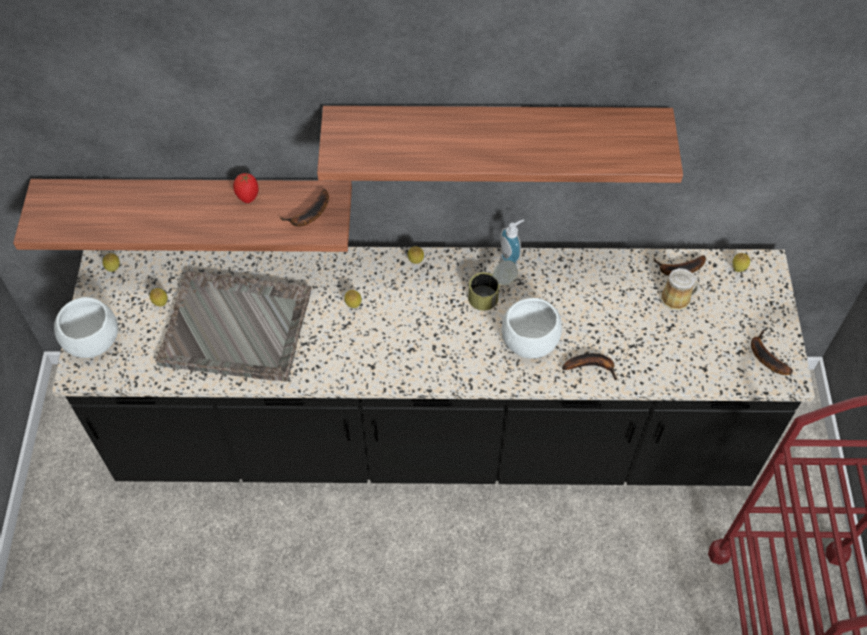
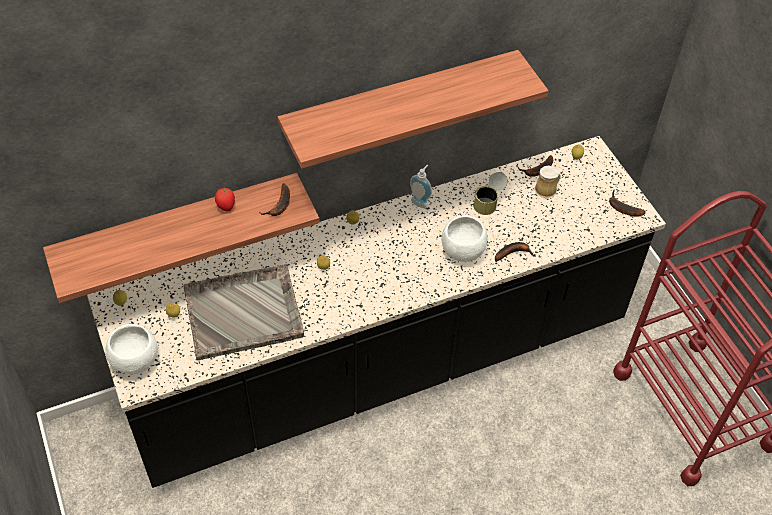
camera: 25 degrees left, 5 degrees down
can [468,260,518,311] -> can moved to [473,172,508,215]

